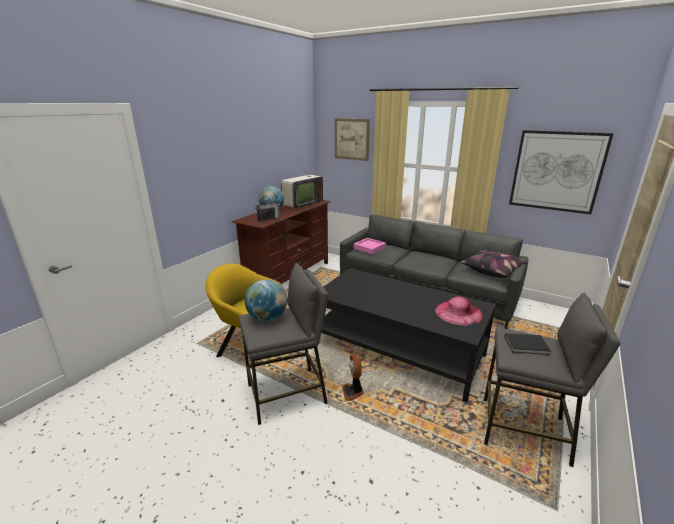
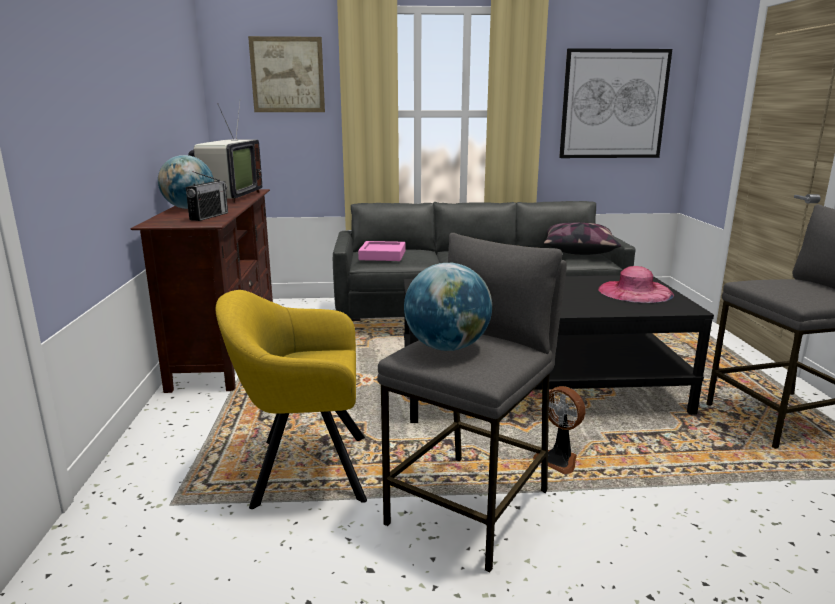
camera: 35 degrees left, 5 degrees down
black book [505,333,551,355] -> none

